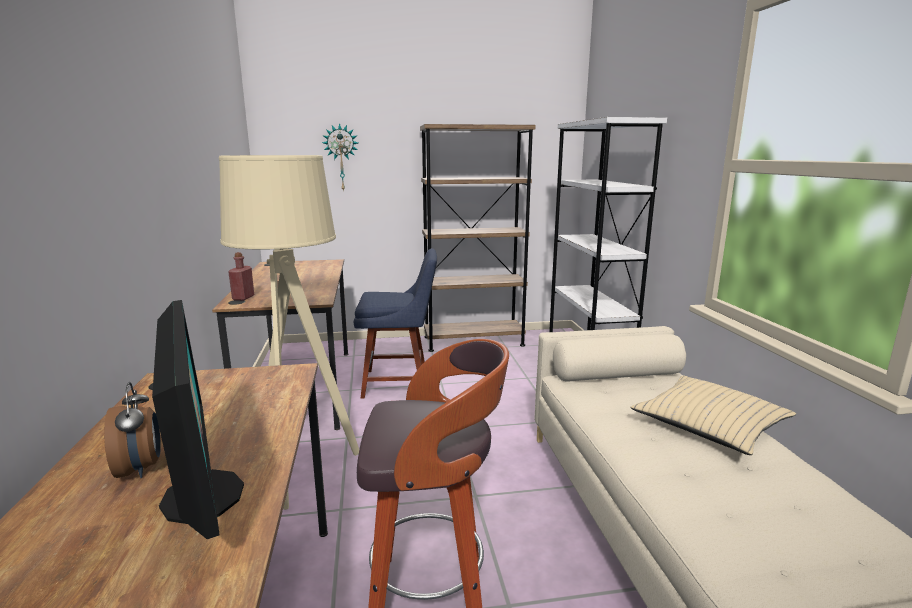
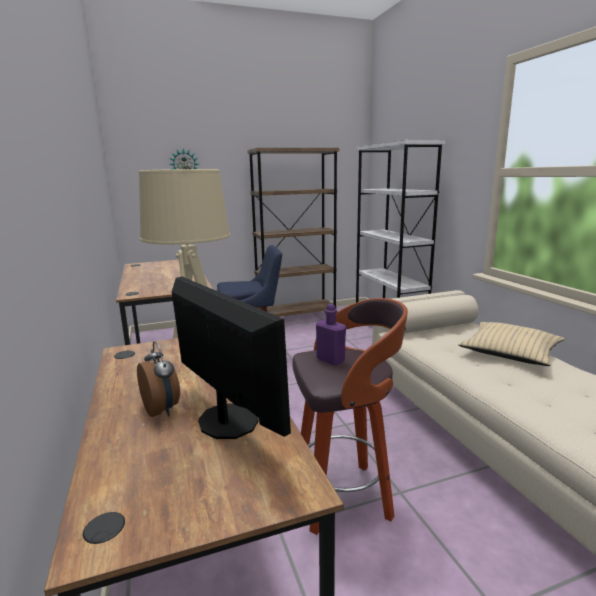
camera: 10 degrees left, 0 degrees up
red bottle [228,252,254,301] -> none
none -> purple bottle [316,304,346,365]

